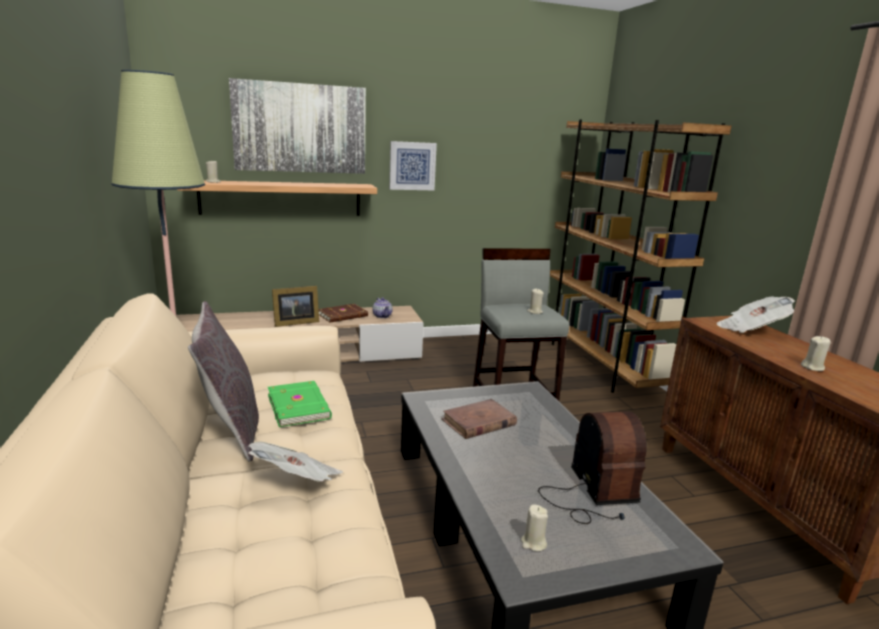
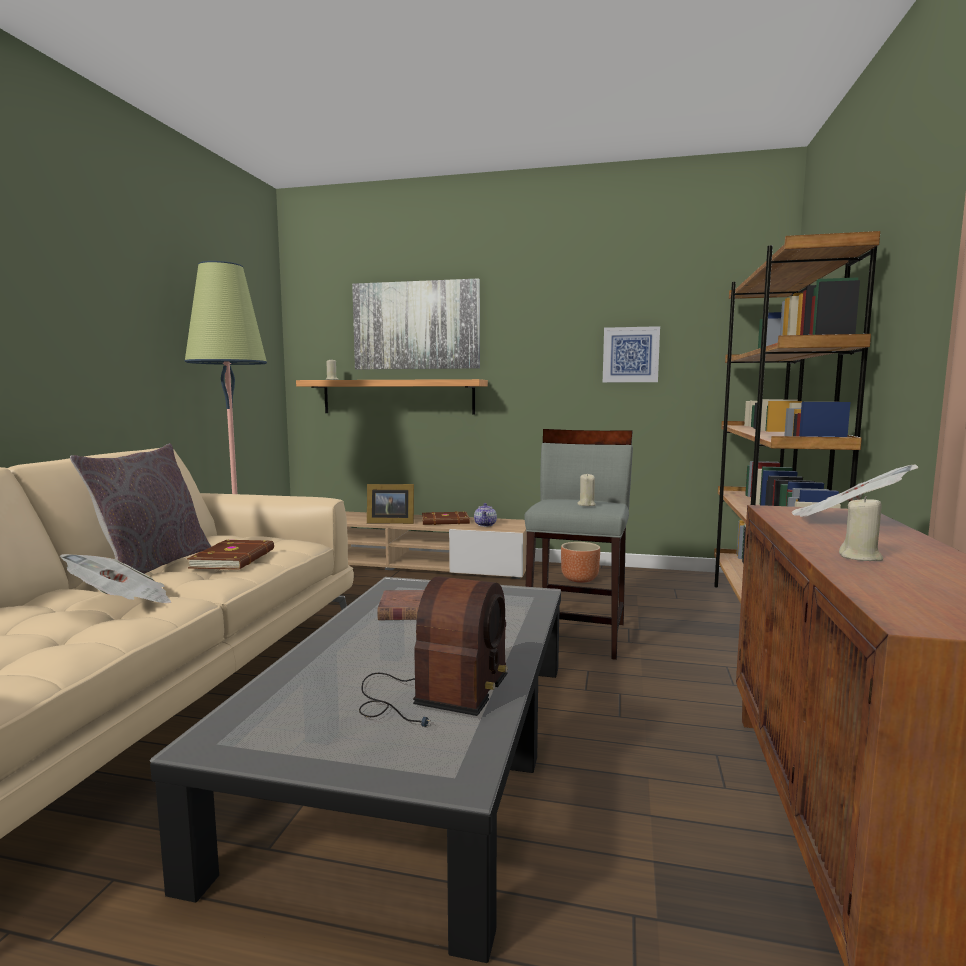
camera: 30 degrees right, 10 degrees down
green book [268,381,332,427] -> brown book [187,540,274,570]
picture [389,141,437,190] -> picture moved to [603,326,660,382]
beige candle [521,504,548,551] -> none
none -> brown planter [561,542,600,583]

